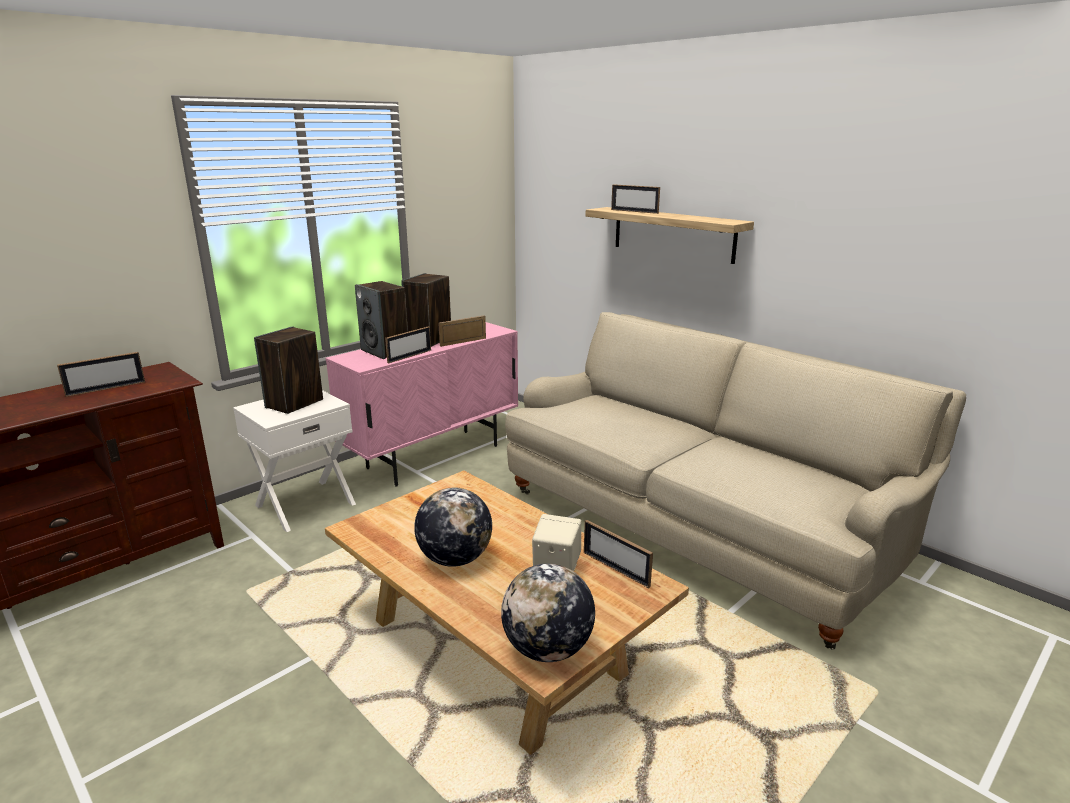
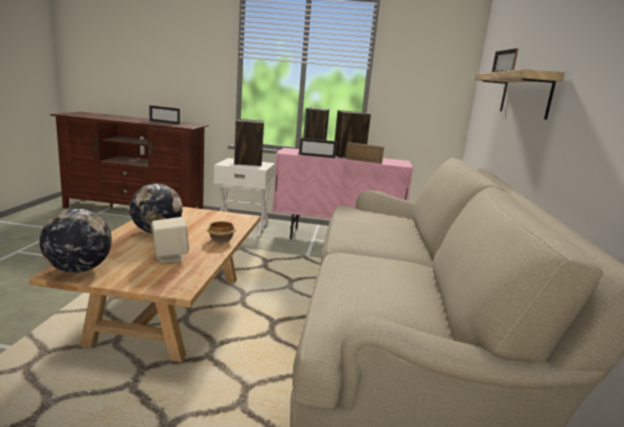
camera: 50 degrees right, 5 degrees down
picture frame [584,520,653,588] -> none
none -> bowl [207,221,236,243]

